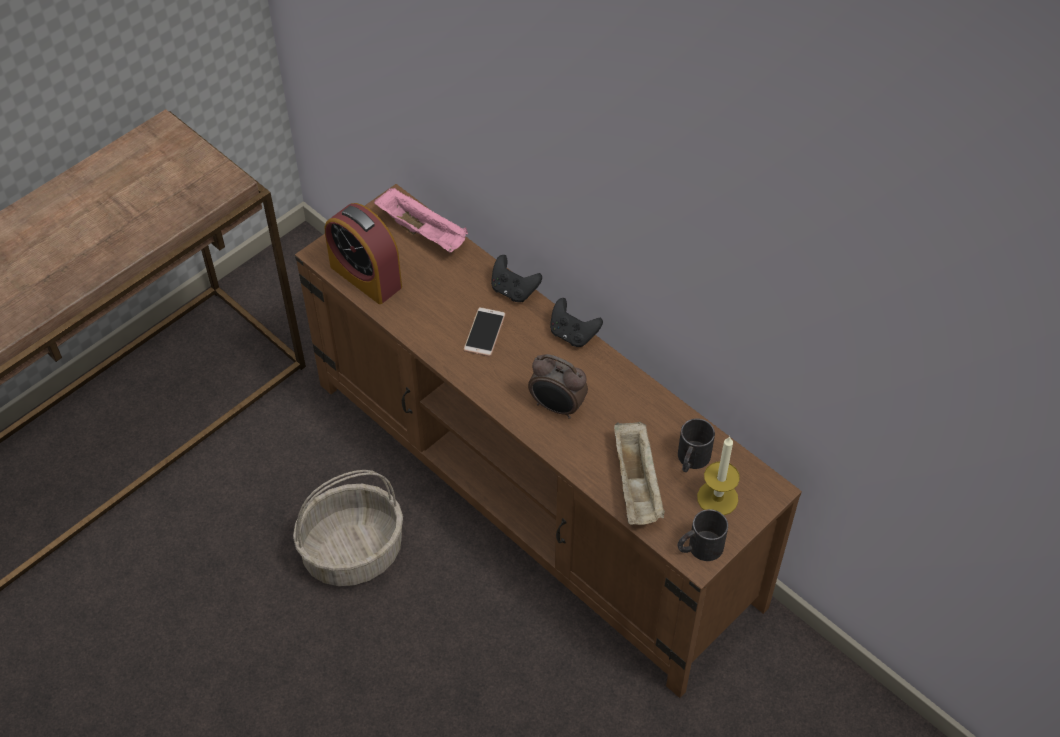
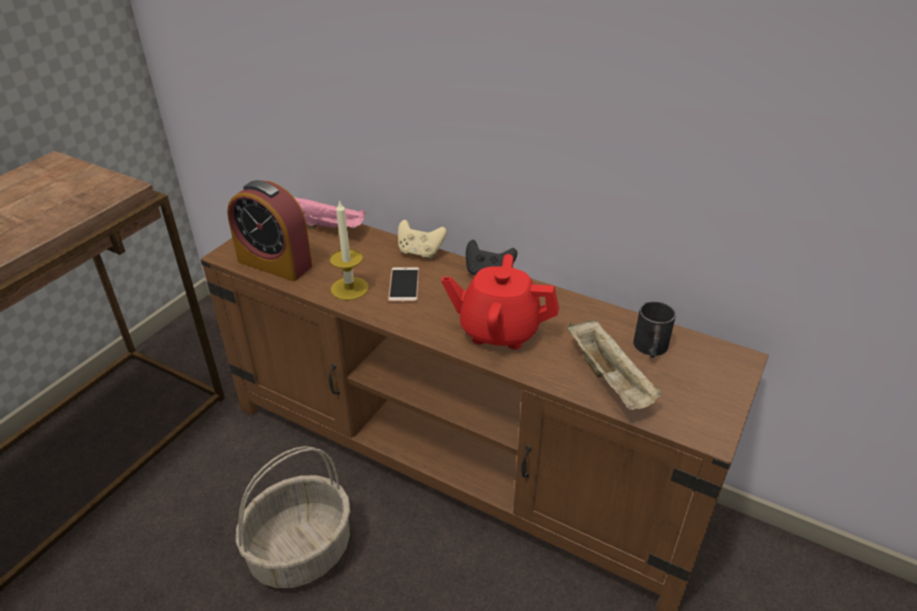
camera: 15 degrees left, 15 degrees down
black game controller [491,255,542,302] -> beige game controller [398,220,447,259]
alarm clock [528,354,588,419] -> red teapot [441,254,559,349]
black mug [678,509,728,561] -> none
candle [697,436,740,515] -> candle moved to [330,200,369,300]

